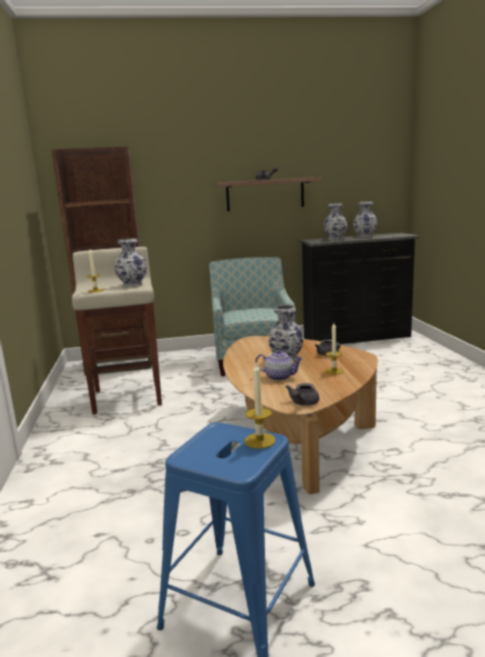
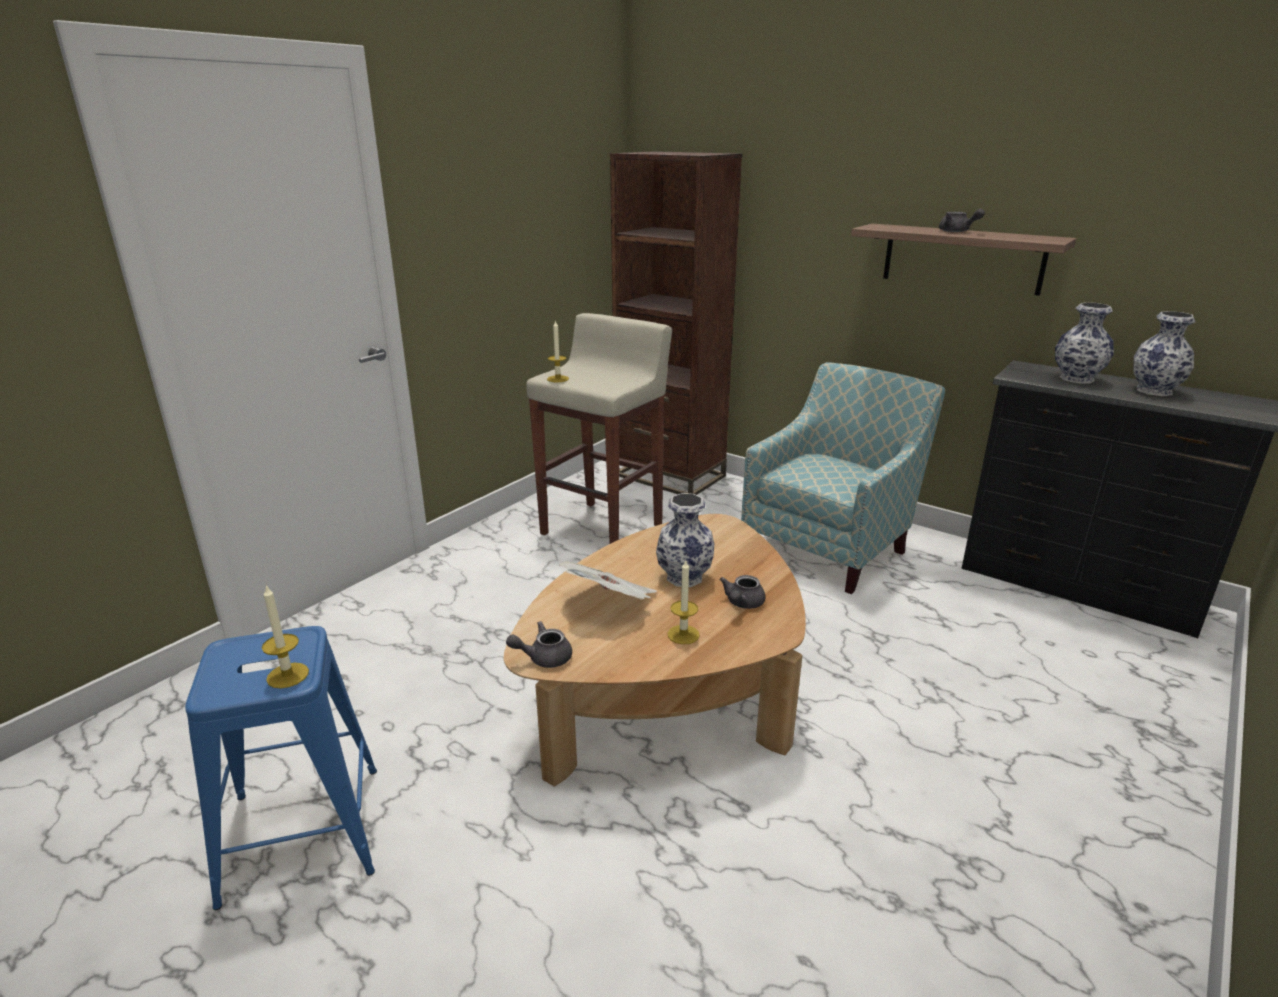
camera: 45 degrees right, 10 degrees up
vase [114,238,147,287] -> none
teapot [255,350,303,381] -> newspaper [559,561,657,600]

